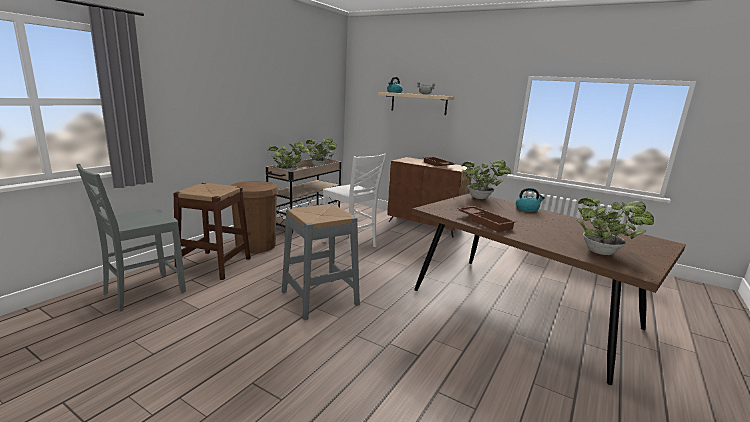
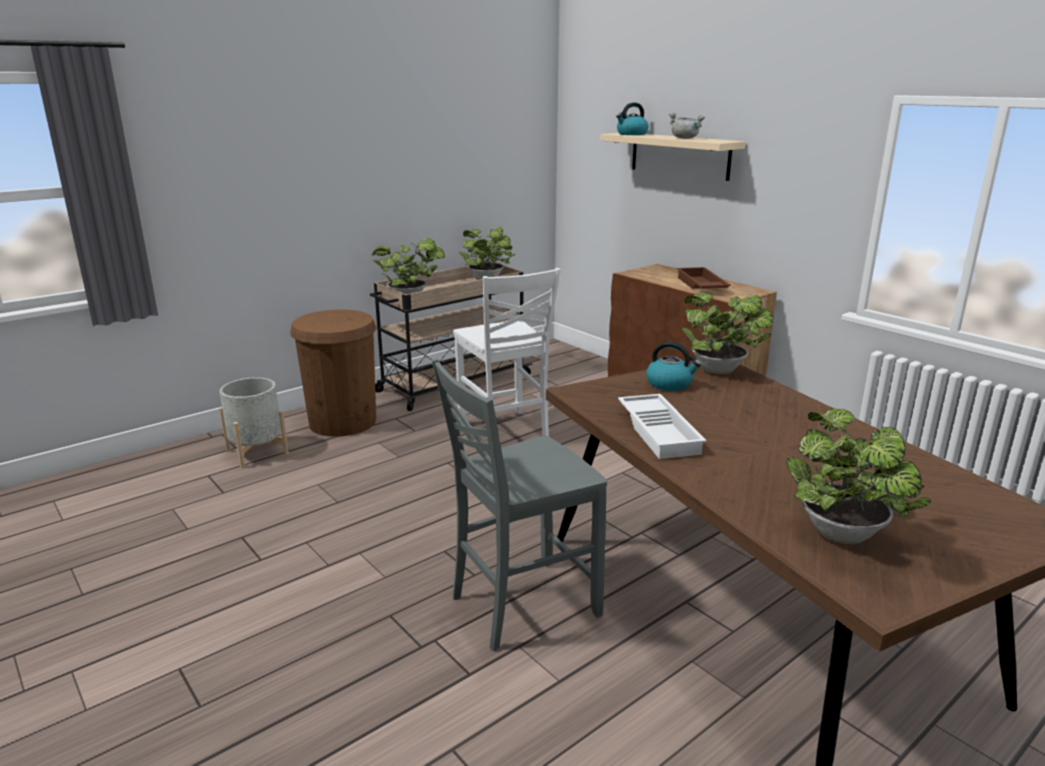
camera: 20 degrees right, 5 degrees up
grey chair [76,164,186,311] -> grey chair moved to [431,358,607,651]
brown stool [173,183,251,280] -> grey planter [219,377,289,468]
grey stool [282,204,360,320] -> none
brown tray [457,206,516,232] -> white tray [618,394,707,459]
kettle [516,188,545,212] -> kettle moved to [646,342,701,391]

